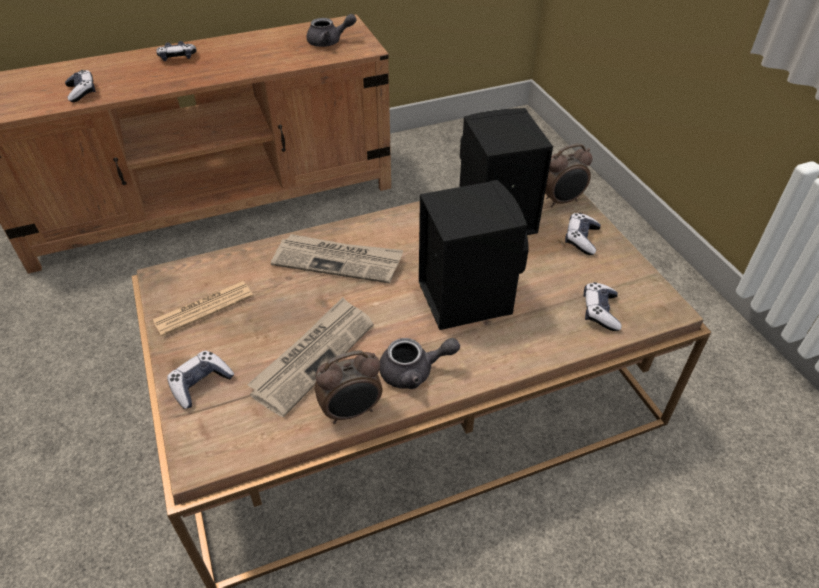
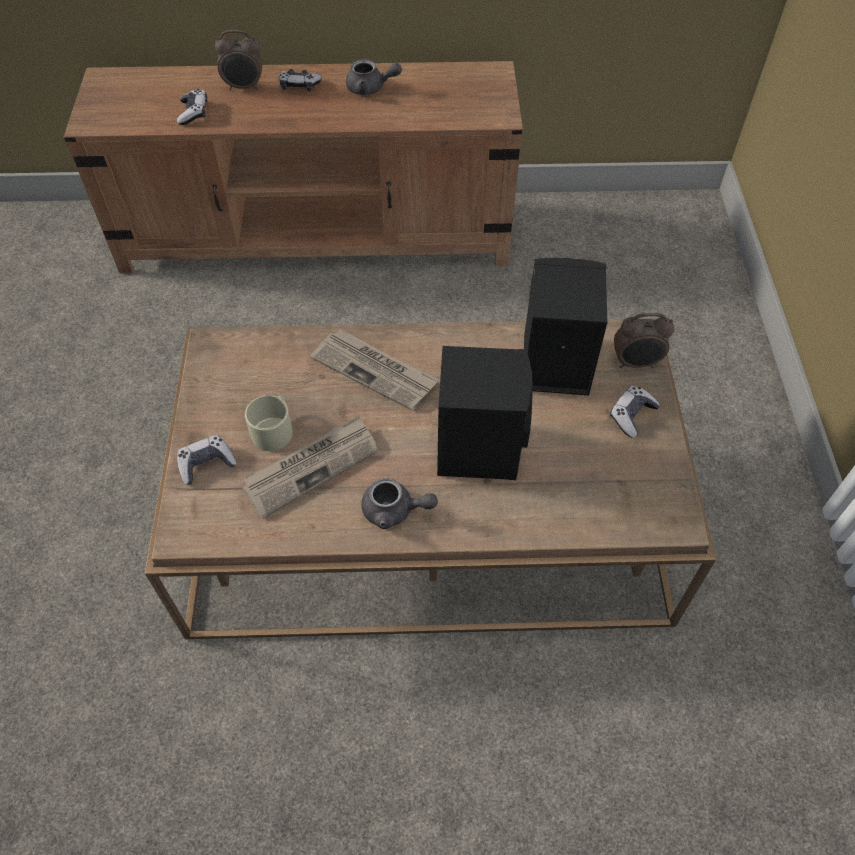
camera: 20 degrees right, 10 degrees up
newspaper [152,281,253,336] -> none
grey teapot [307,14,357,47] -> grey teapot moved to [346,59,402,95]
alarm clock [314,350,383,424] -> alarm clock moved to [215,30,262,90]
game controller [584,282,622,331] -> none
none -> beige mug [245,395,292,451]

